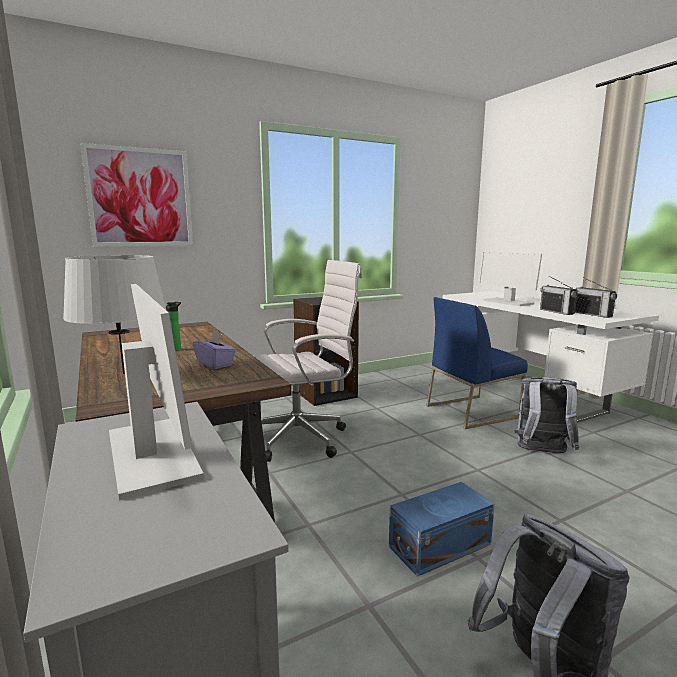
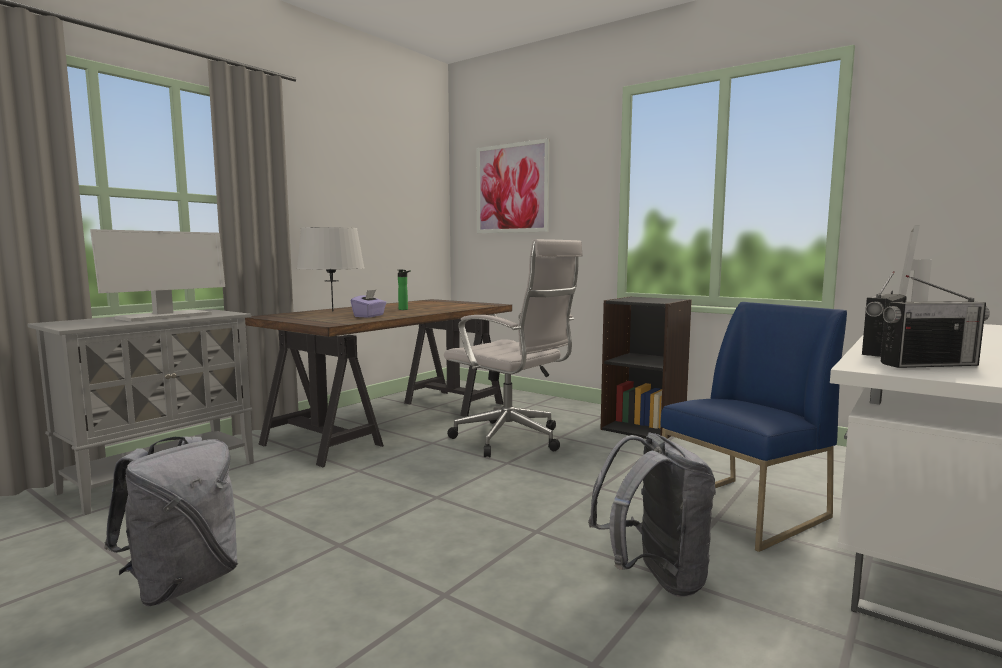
camera: 65 degrees right, 5 degrees down
blue storage box [389,482,495,577] -> none
blue chair [426,297,528,429] -> blue chair turned 105 degrees clockwise [661,302,847,552]
radio [575,277,617,318] -> radio turned 135 degrees counterclockwise [881,275,990,368]

